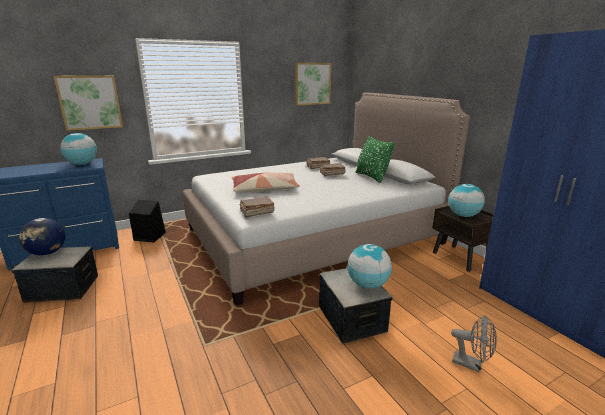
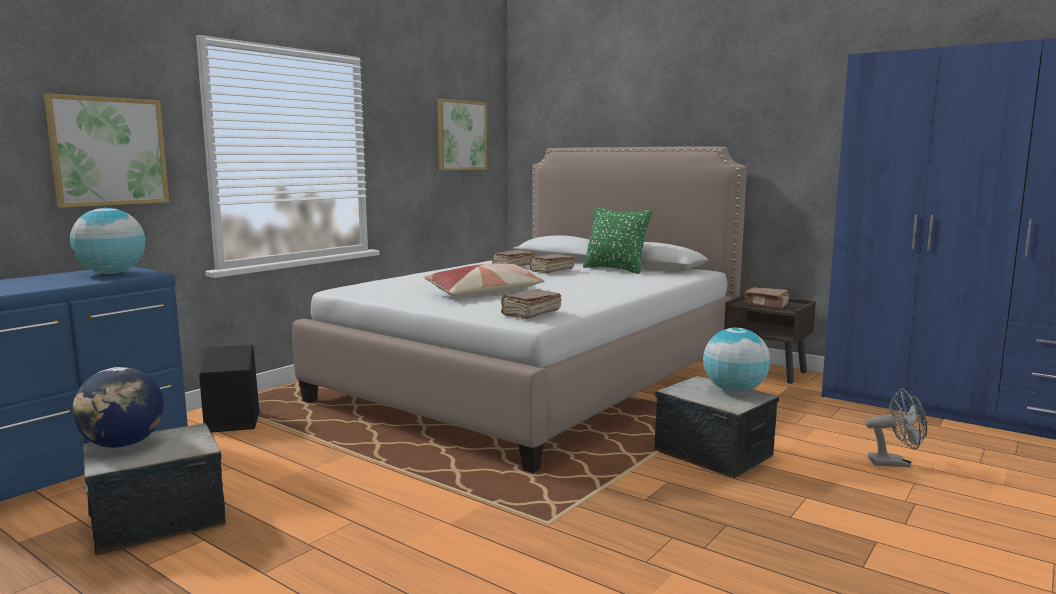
camera: 25 degrees left, 10 degrees down
globe [448,184,485,217] -> brown book [744,287,789,309]

